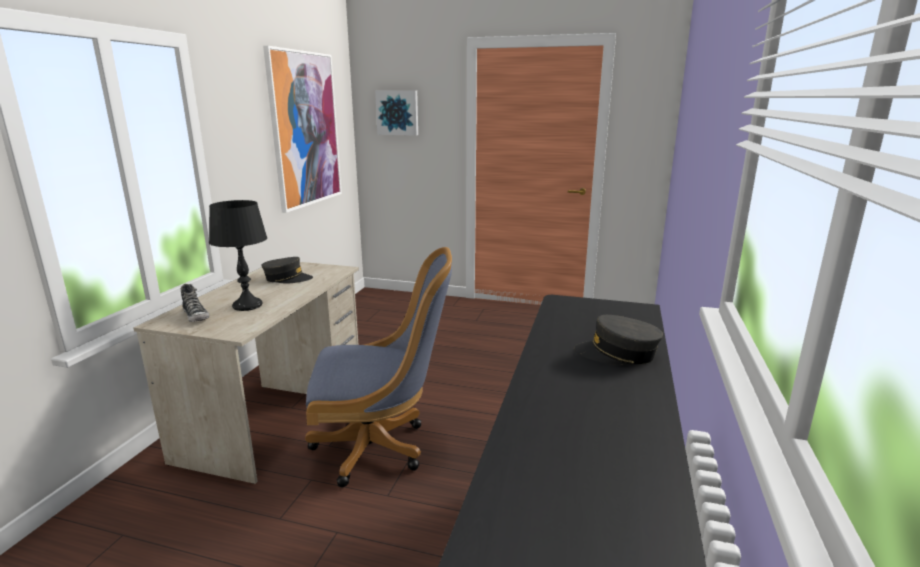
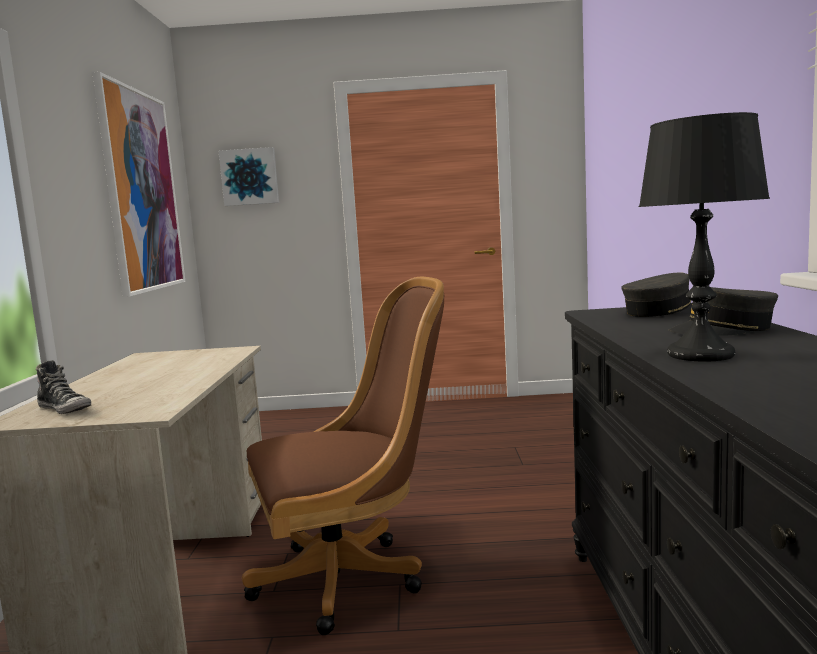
camera: 15 degrees left, 10 degrees down
black table lamp [209,200,267,311] -> black table lamp moved to [639,112,770,362]
grey cap [261,257,313,284] -> grey cap moved to [621,273,692,317]
blue office chair [305,247,452,487] -> brown office chair [242,277,444,635]

